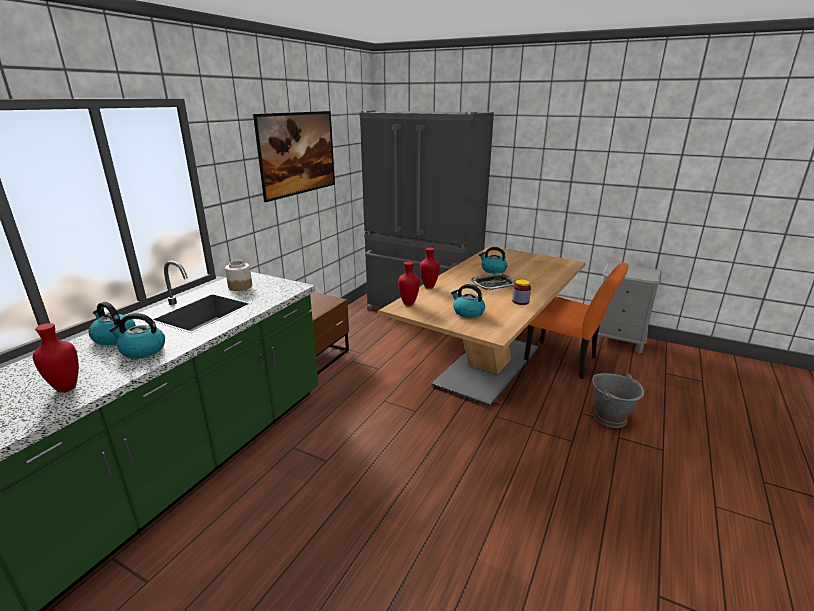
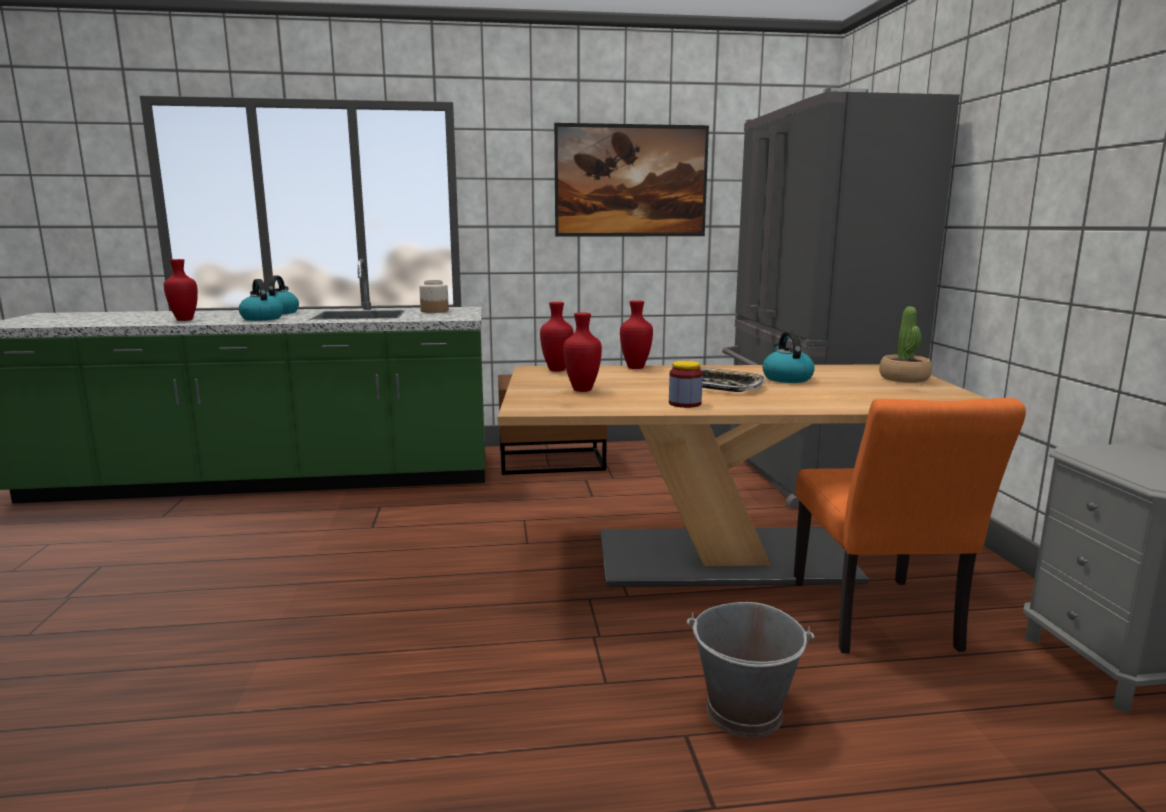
camera: 55 degrees right, 10 degrees down
kettle [451,284,485,318] -> red vase [563,312,602,392]
none -> potted plant [879,307,932,383]

